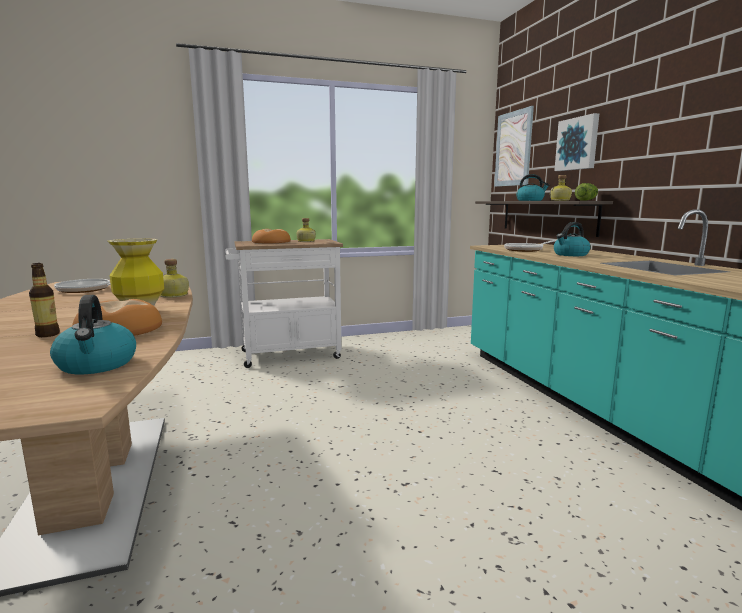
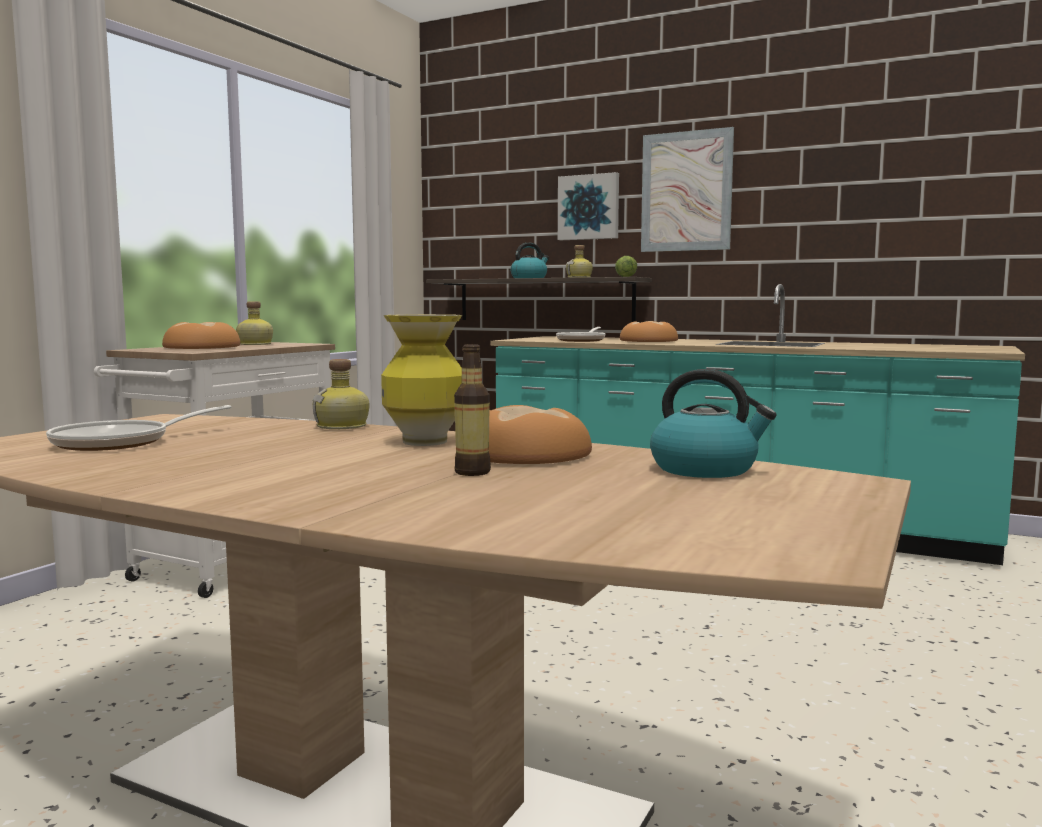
camera: 45 degrees left, 5 degrees down
picture [494,106,534,187] -> picture moved to [641,127,734,252]
kettle [554,222,591,256] -> bread [620,321,678,342]

